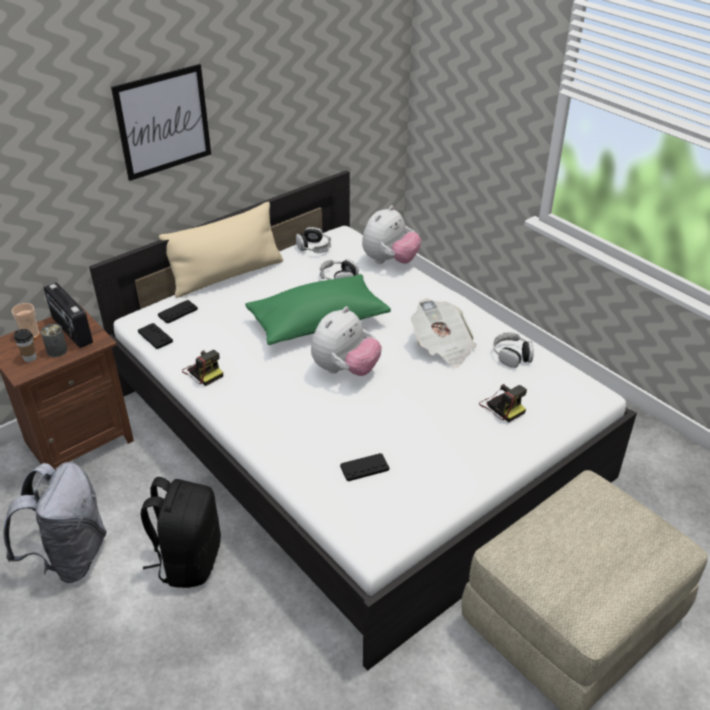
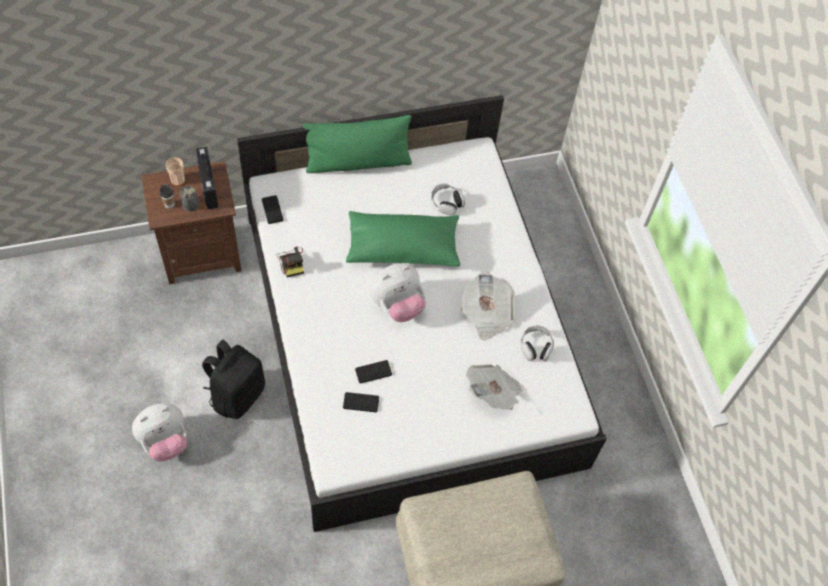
camera: 20 degrees right, 20 degrees up
grey backpack [4,462,107,583] -> none
picture [111,64,211,181] -> none
black game controller [158,300,198,323] -> black game controller moved to [355,360,392,384]
beige pillow [159,202,283,298] -> green pillow [303,115,412,173]
headphones [296,227,331,253] -> none
plush toy [362,205,421,264] -> plush toy moved to [132,403,187,462]
camera [479,384,527,422] -> newspaper [466,364,525,410]

